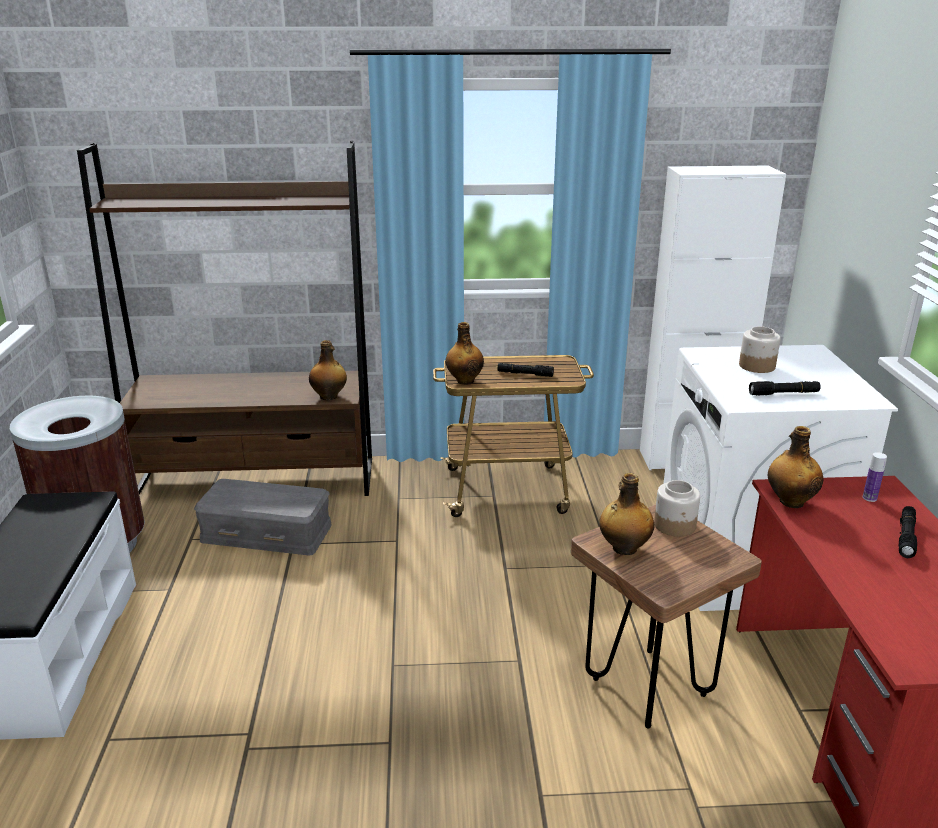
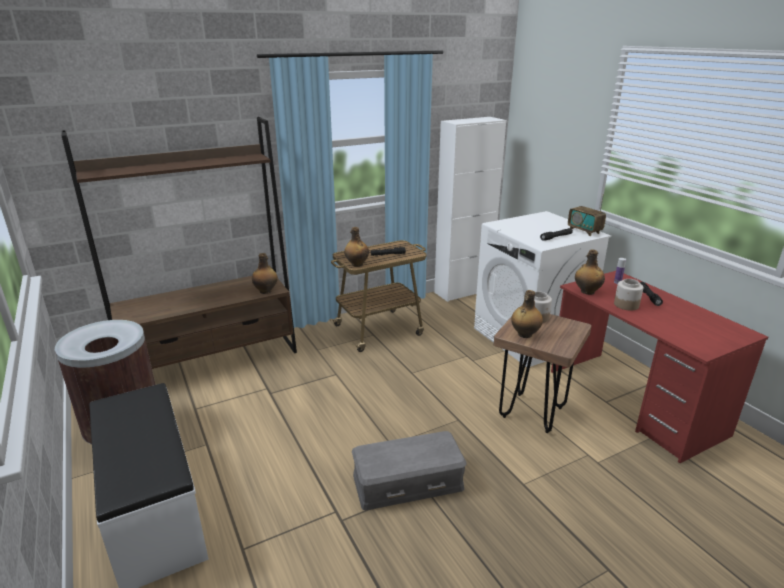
camera: 25 degrees left, 0 degrees up
grey storage box [194,479,332,555] -> grey storage box moved to [352,431,467,510]
jar [739,326,781,373] -> jar moved to [614,279,644,311]
none -> radio [568,194,606,236]

